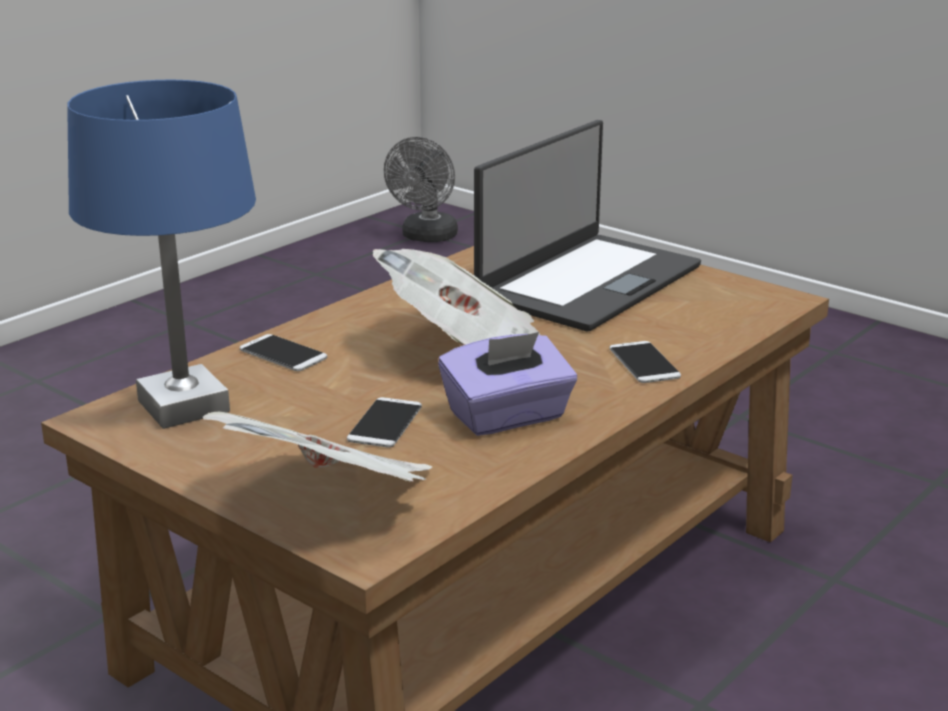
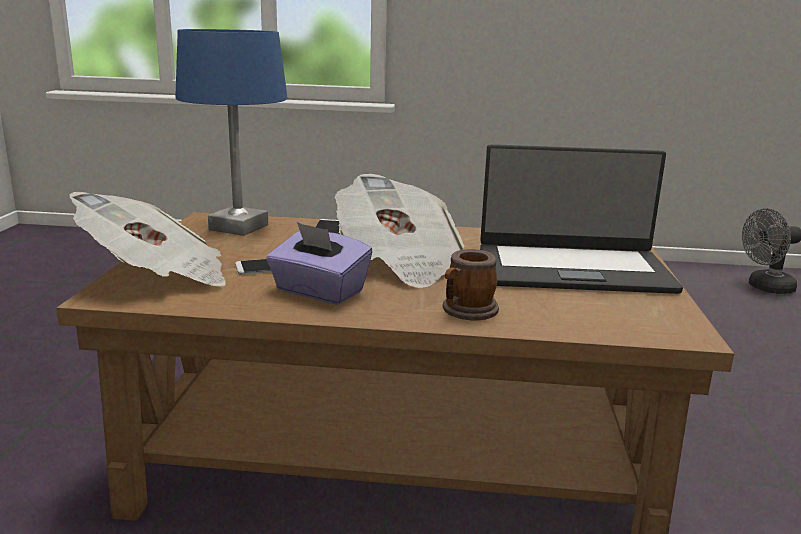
camera: 55 degrees right, 5 degrees down
phone [609,341,681,383] -> mug [443,249,499,321]

